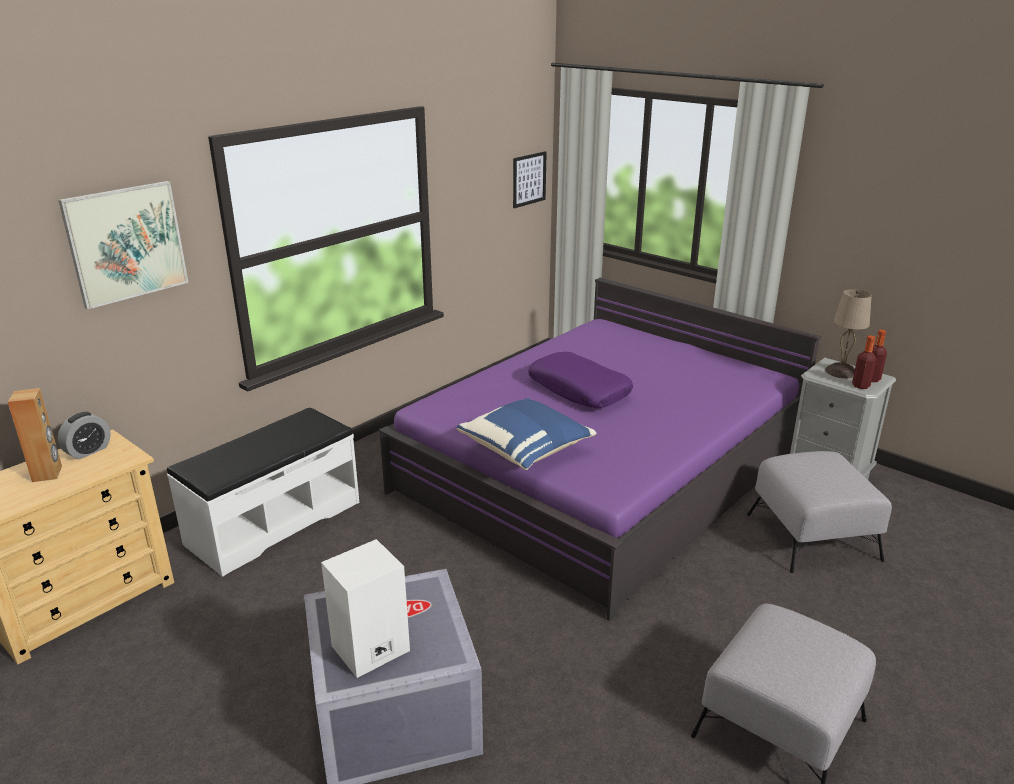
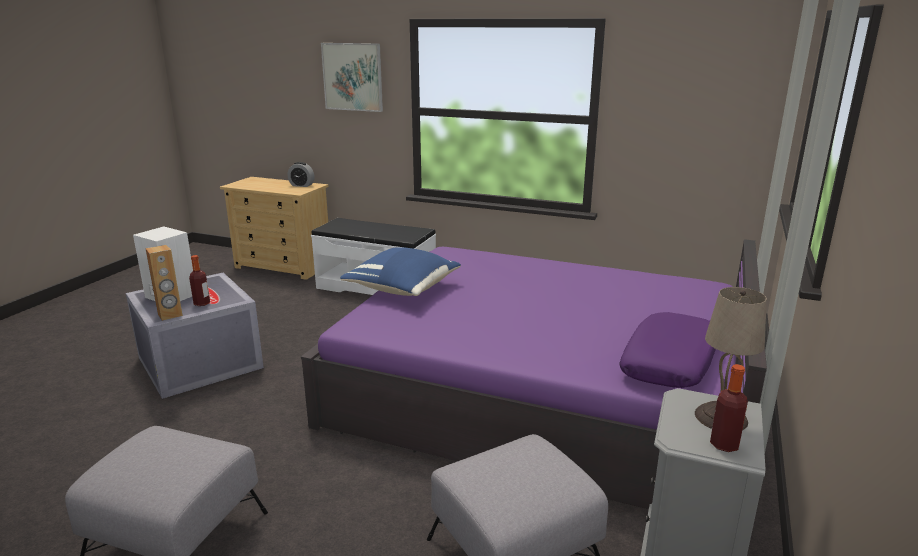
camera: 70 degrees right, 5 degrees down
brown speaker [8,388,62,482] -> brown speaker moved to [145,245,183,321]
picture [513,151,547,208] -> none
purple pillow [528,352,633,408] -> purple pillow moved to [619,312,716,388]
bottle [852,336,876,389] -> bottle moved to [189,255,210,306]

